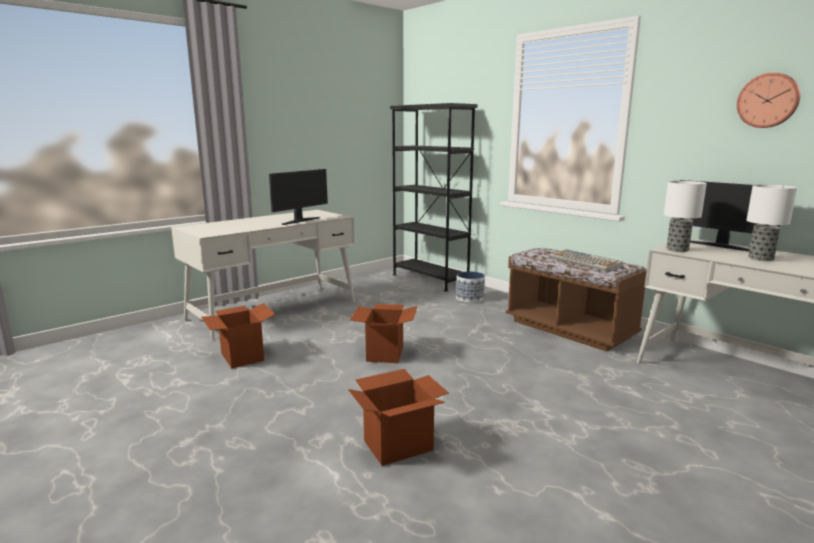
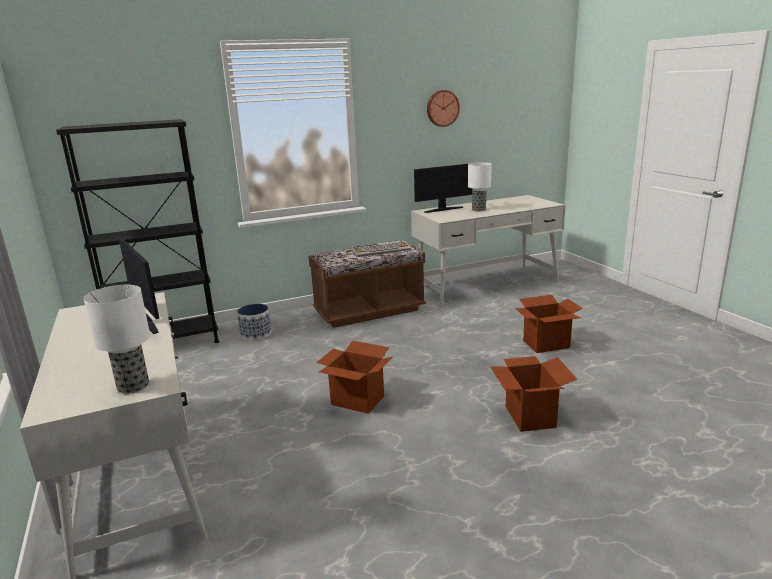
camera: 70 degrees left, 5 degrees up
cardboard box [201,303,276,368] -> cardboard box moved to [515,295,583,353]
table lamp [664,181,707,252] -> table lamp moved to [84,285,150,394]

